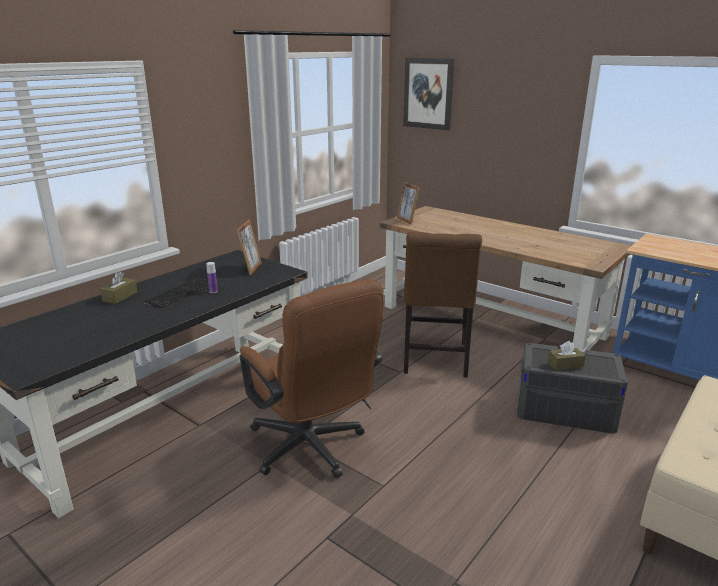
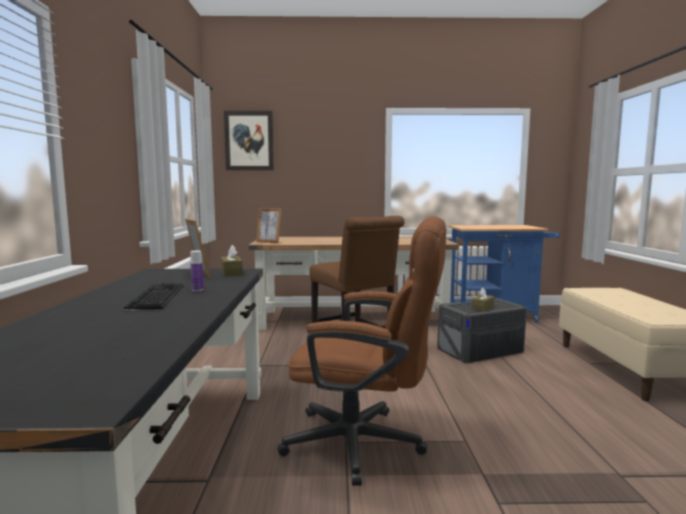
camera: 40 degrees left, 15 degrees down
brown tissue box [100,272,137,304] -> brown tissue box moved to [221,245,243,276]

